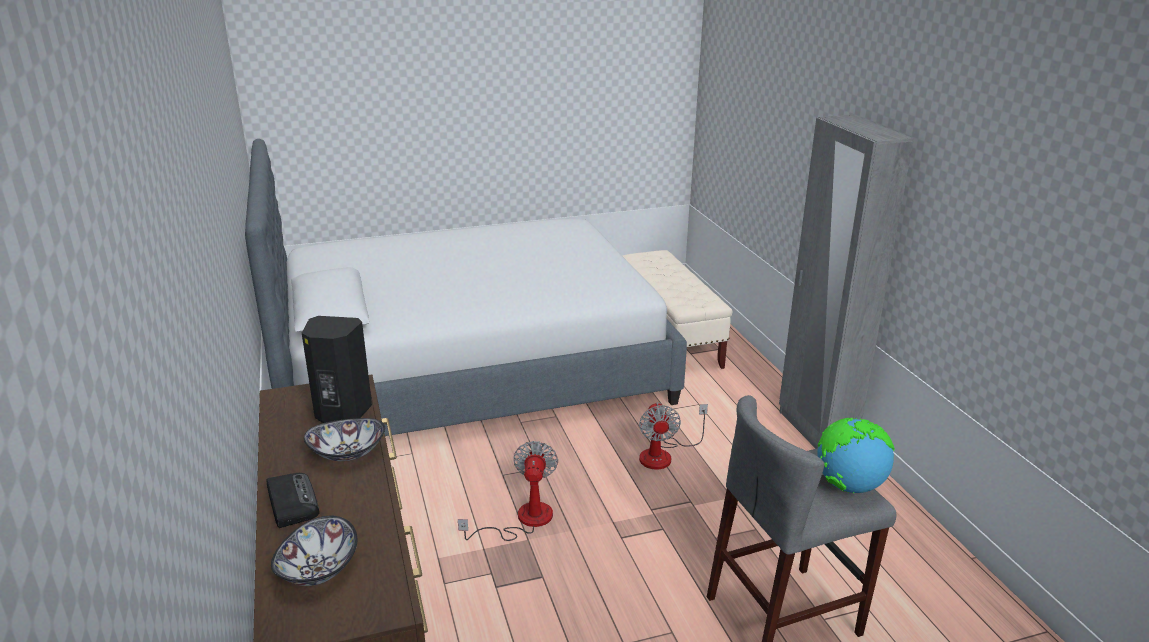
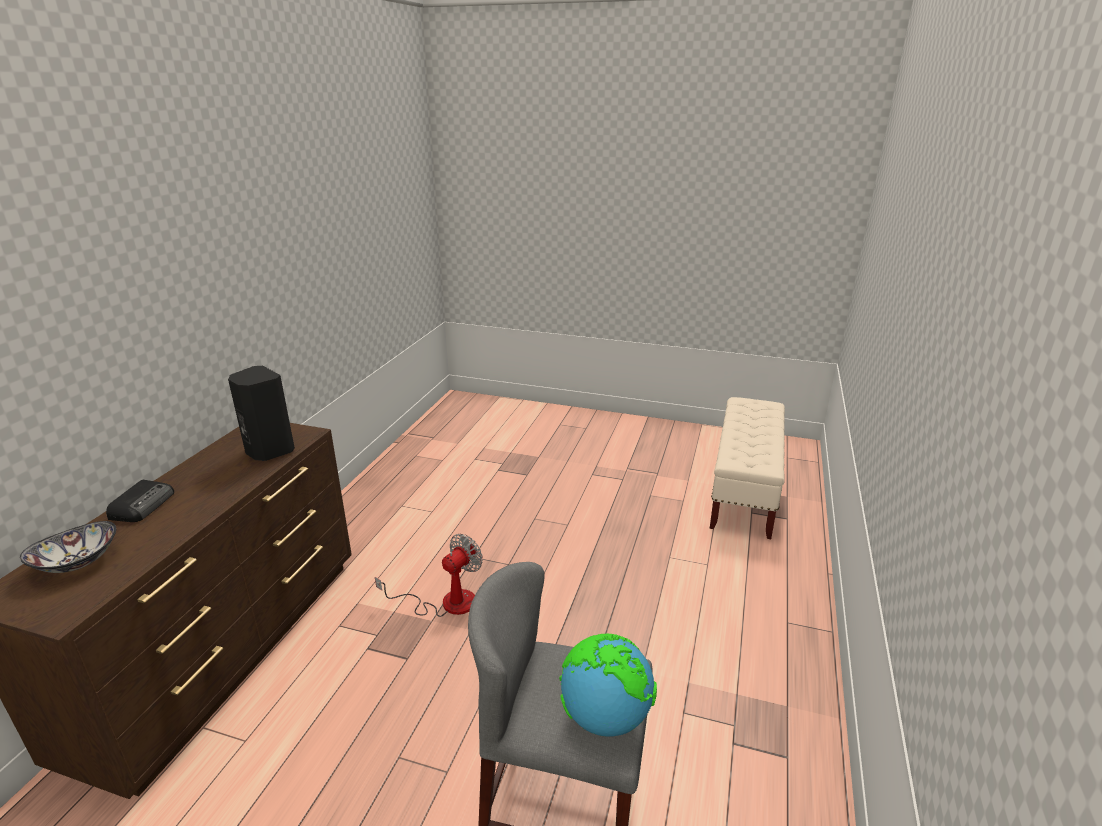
camera: 35 degrees right, 0 degrees up
bed [245,139,687,436] -> none
bowl [304,418,385,461] -> none
fan [639,402,708,469] -> none
grey wardrobe [779,114,914,449] -> none

